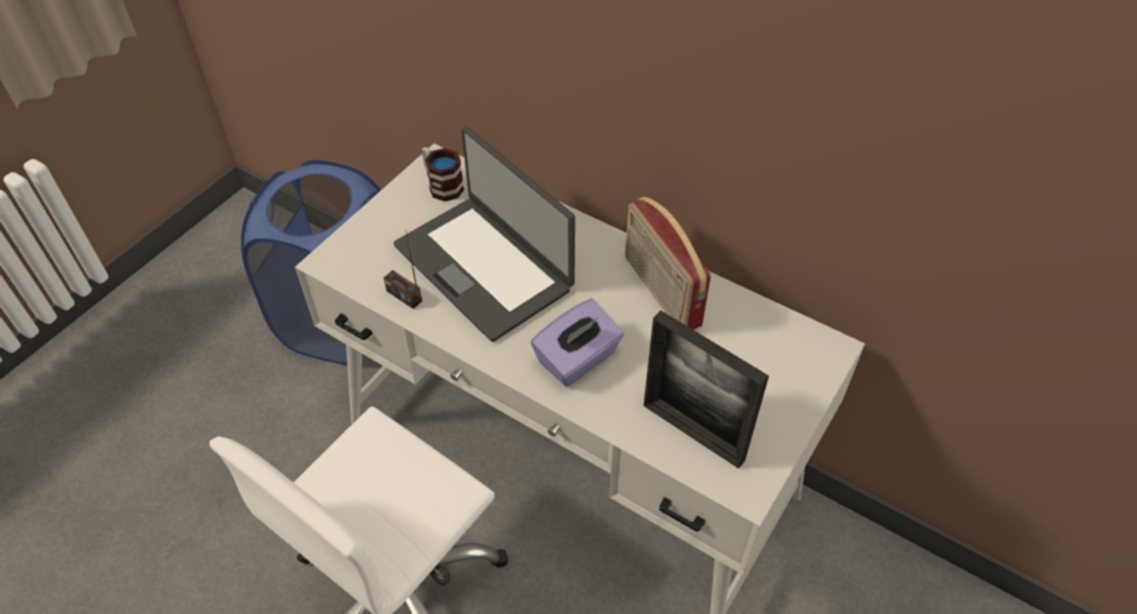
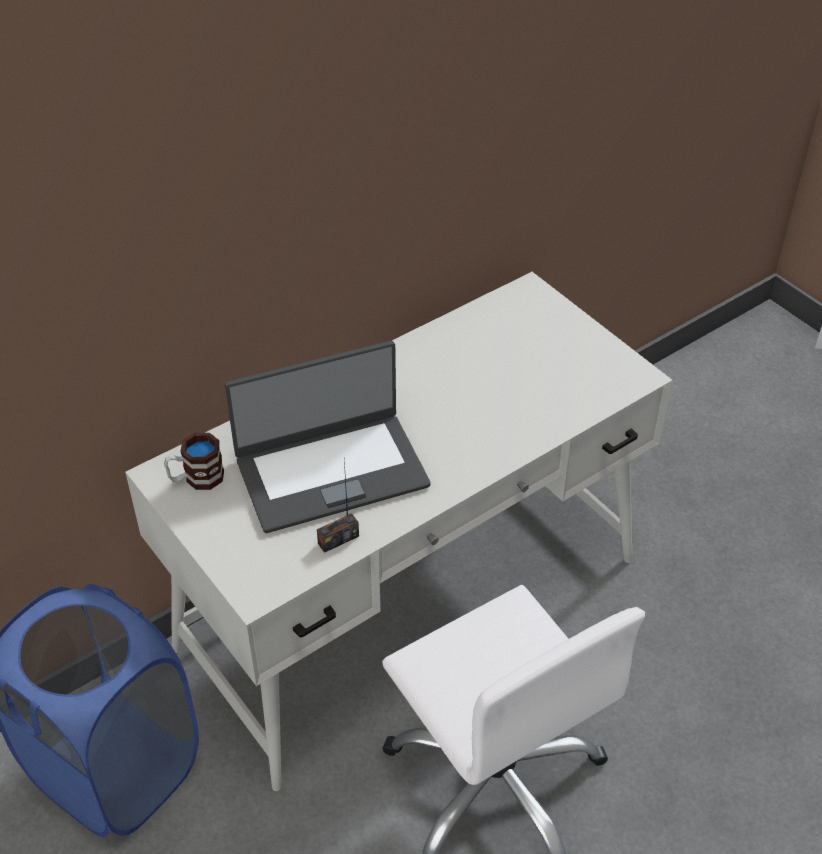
camera: 70 degrees left, 5 degrees down
purple tissue box [531,299,624,386] -> none
radio [625,196,711,330] -> none
picture frame [644,310,769,469] -> none

